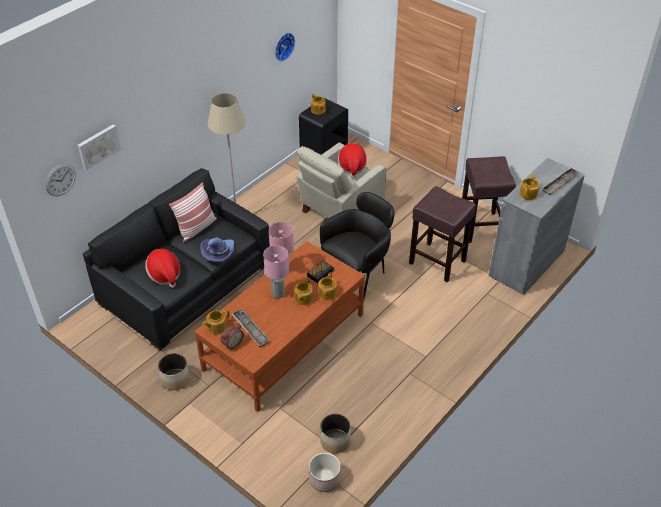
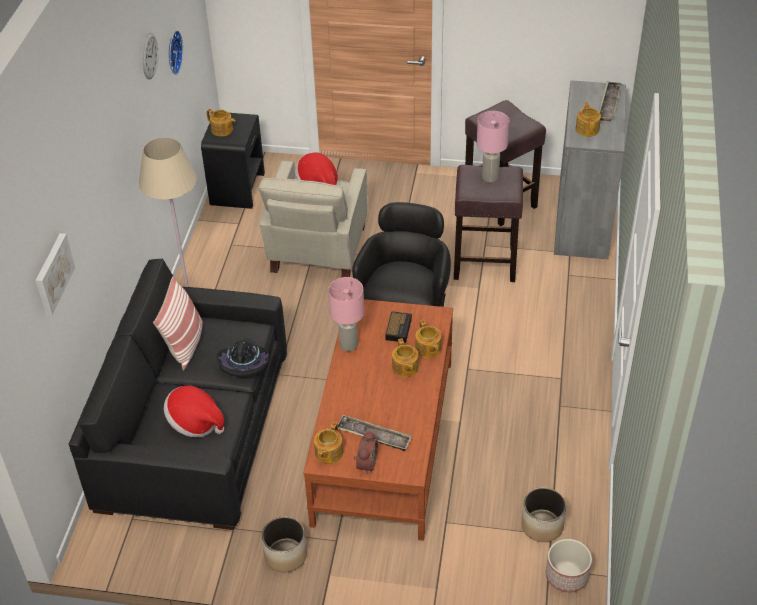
camera: 30 degrees left, 0 degrees up
wall clock [45,164,76,196] -> wall clock moved to [142,33,158,80]
purple hat [201,238,235,262] -> black hat [216,338,269,377]
pink table lamp [263,245,289,298] -> pink table lamp moved to [477,111,509,183]

